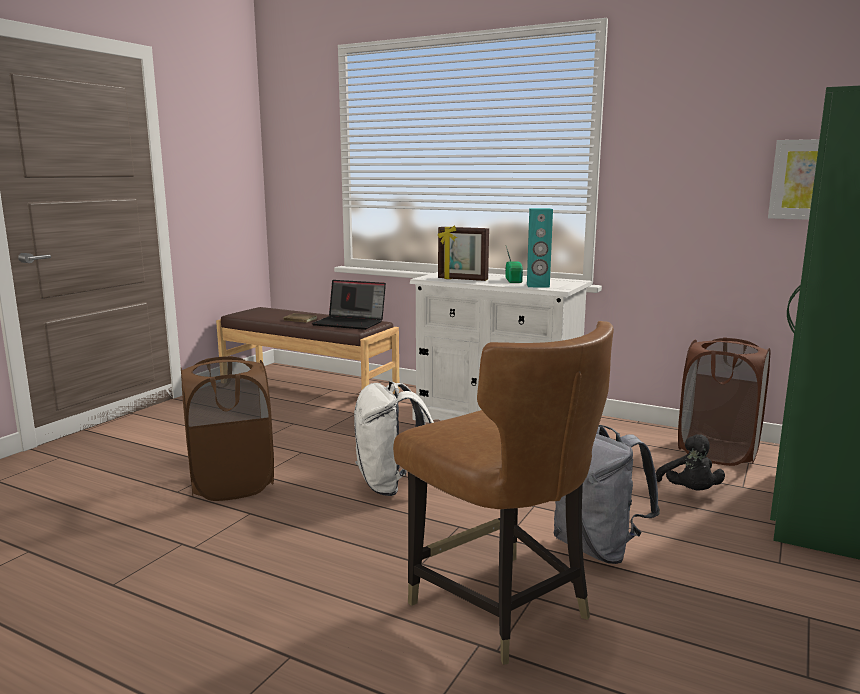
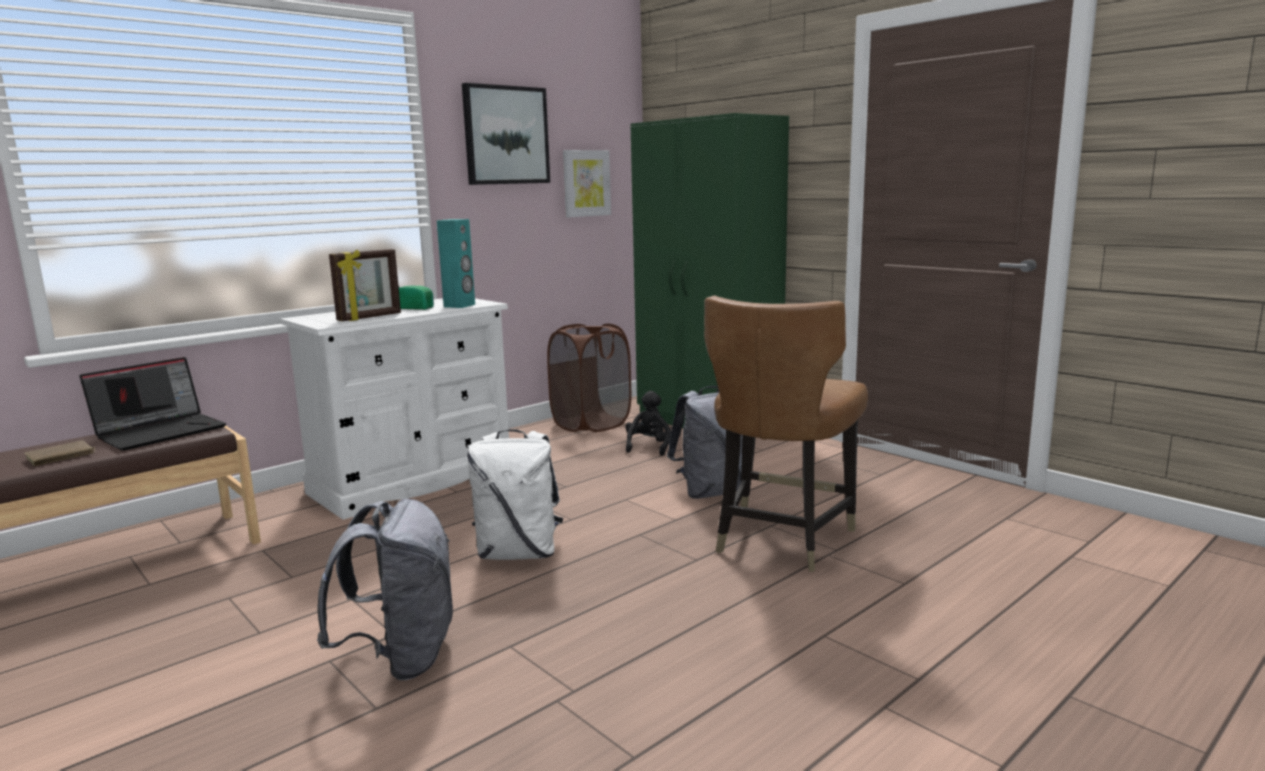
camera: 70 degrees left, 0 degrees up
brown laundry basket [181,356,274,501] -> grey backpack [317,498,453,680]
brown chair [393,321,614,665] -> brown chair turned 135 degrees clockwise [704,295,868,571]
black plush toy [656,434,725,490] -> black plush toy turned 90 degrees counterclockwise [626,391,671,456]
none -> picture [462,83,550,185]

